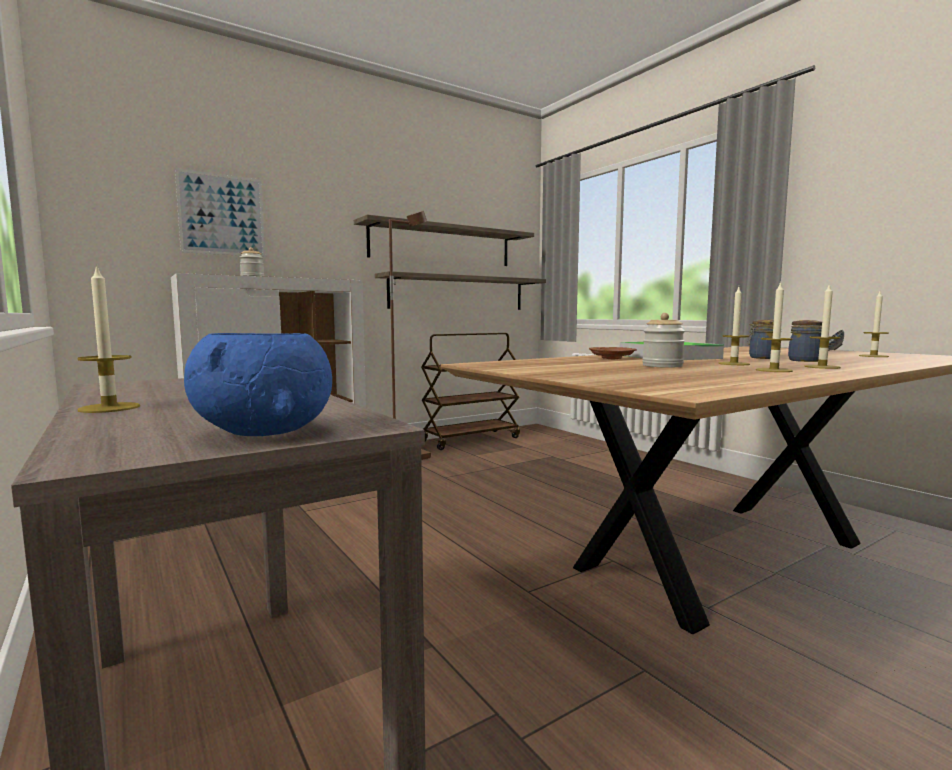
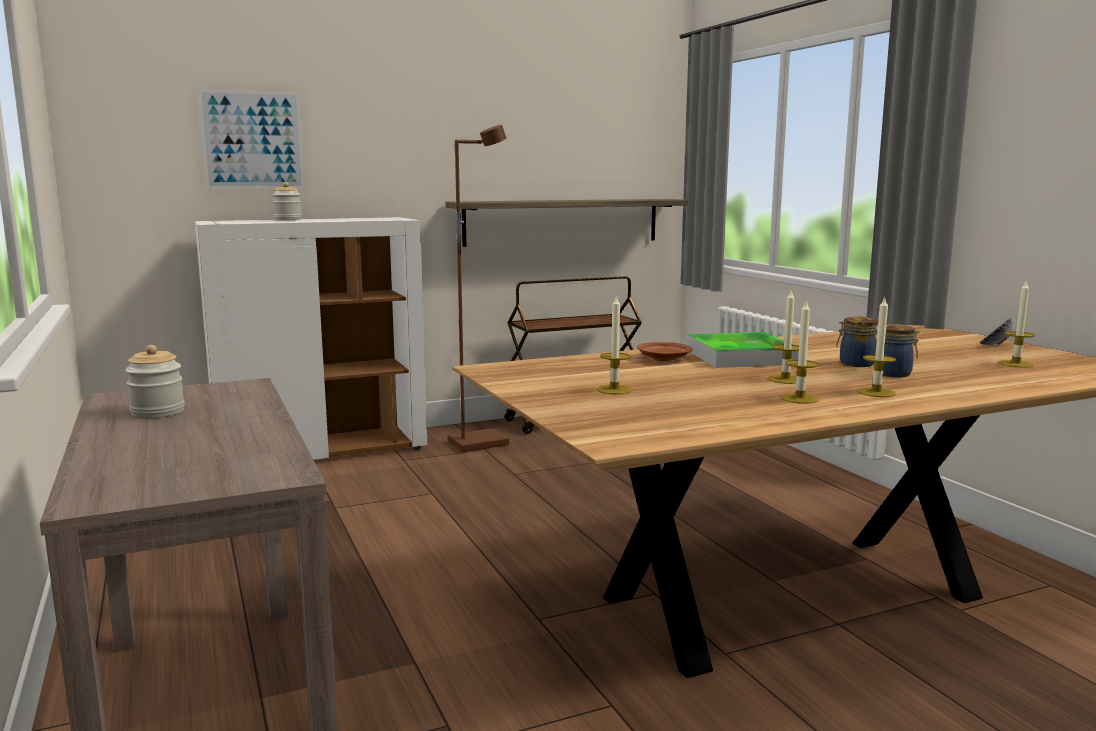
camera: 10 degrees right, 5 degrees up
candle [77,264,140,413] -> candle moved to [597,294,633,394]
blue bowl [184,333,332,436] -> none
shelf [354,215,534,266] -> none
jar [642,313,685,368] -> jar moved to [125,345,185,418]

